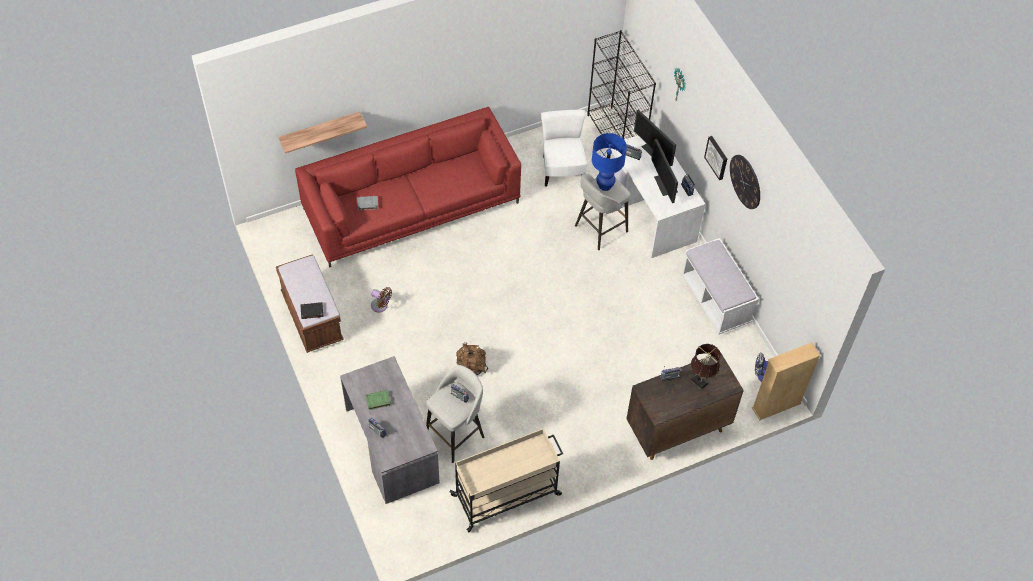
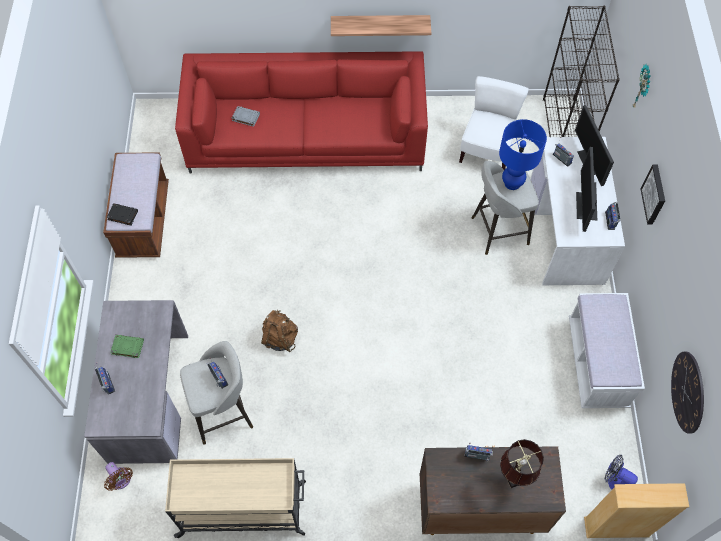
camera: 25 degrees right, 5 degrees up
shelf [278,111,367,154] -> shelf moved to [331,15,431,36]
brown fan [371,287,392,313] -> brown fan moved to [104,462,133,491]
wall clock [730,155,760,209] -> wall clock moved to [671,352,704,434]

